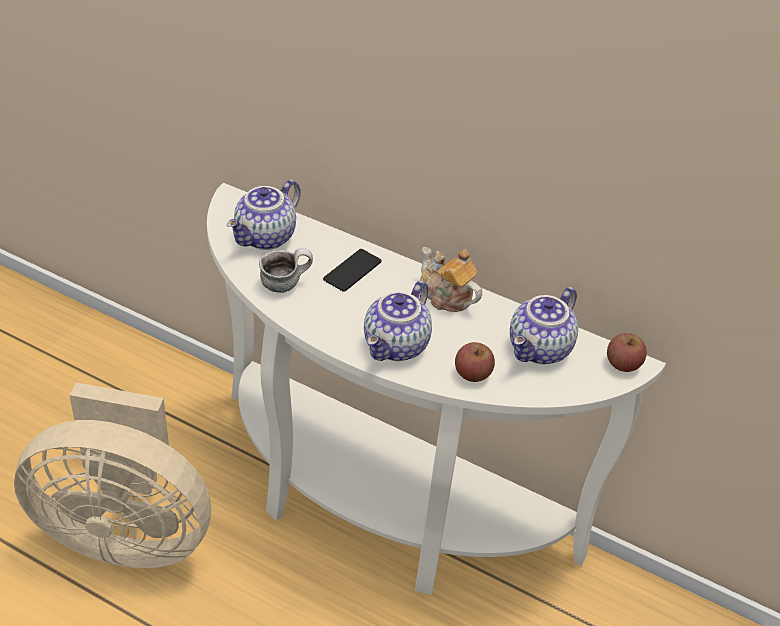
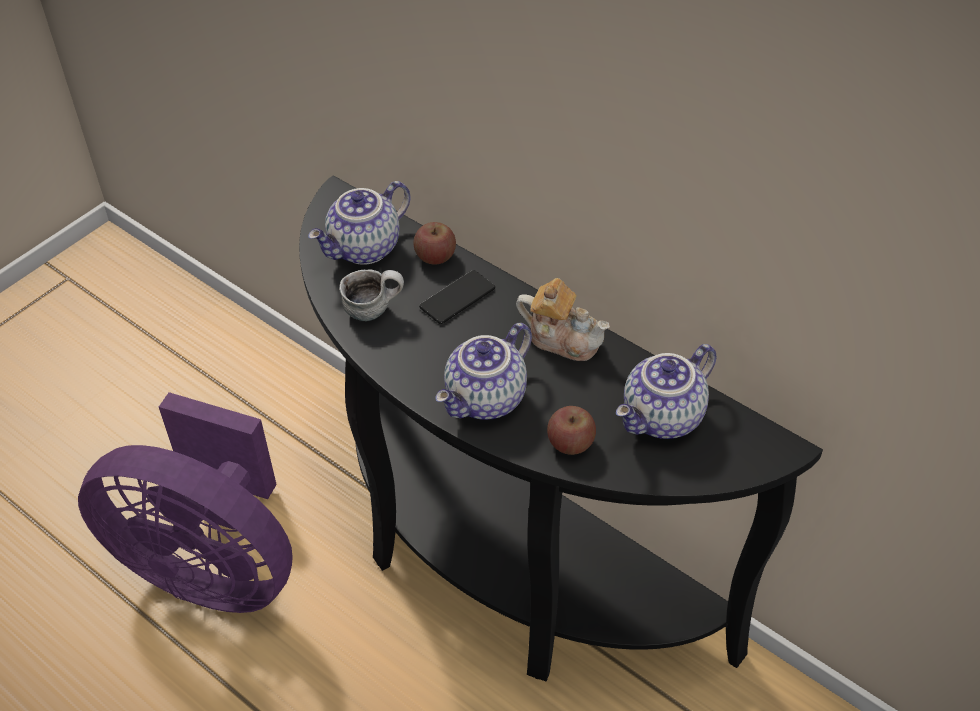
camera: 15 degrees right, 5 degrees up
beige fan [14,382,211,568] -> purple fan [78,392,293,613]
white console table [207,183,666,595] -> black console table [299,175,823,681]
teapot [420,247,482,312] -> teapot turned 150 degrees clockwise [516,278,610,361]
apple [607,333,647,372] -> apple moved to [413,222,456,265]

